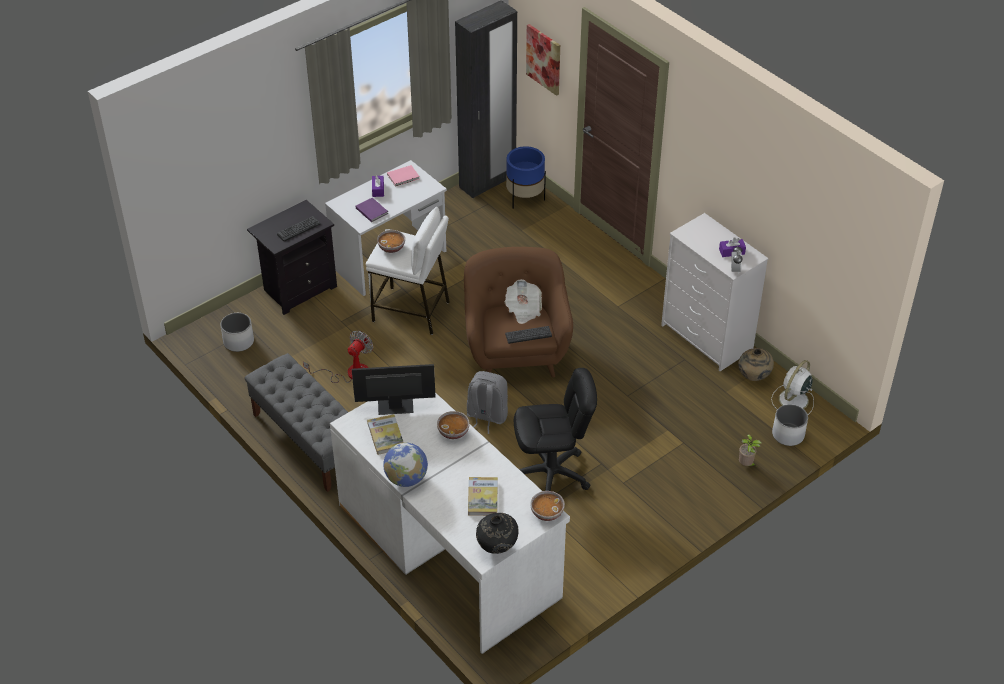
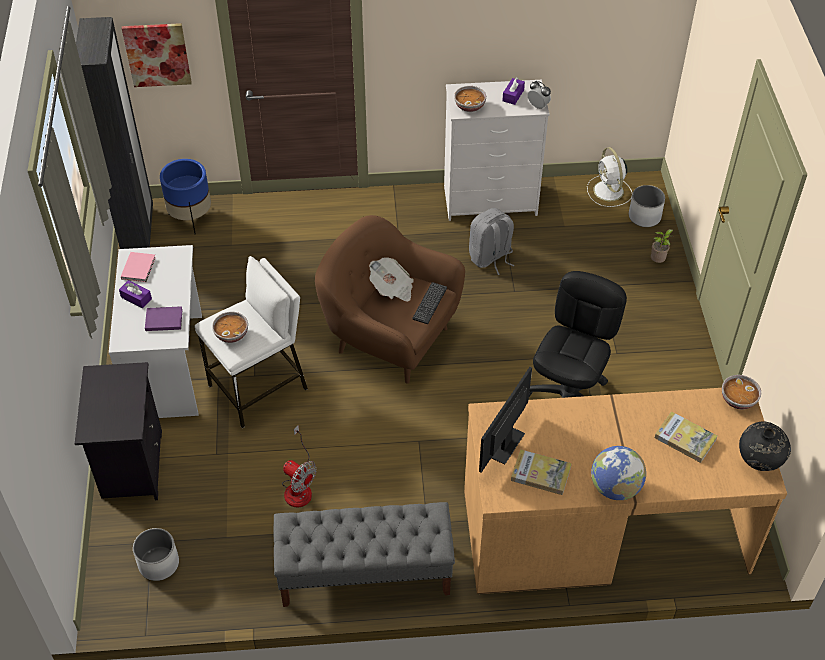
camera: 55 degrees left, 5 degrees up
keyboard [277,216,320,242] -> none
fan [303,331,373,383] -> fan turned 150 degrees clockwise [282,425,317,508]
white desk [330,392,570,654] -> brown desk [464,388,787,594]
bowl [437,411,470,439] -> bowl moved to [454,86,486,112]
grey backpack [467,371,508,434] -> grey backpack moved to [469,208,515,275]
beige vase [738,348,774,381] -> none

